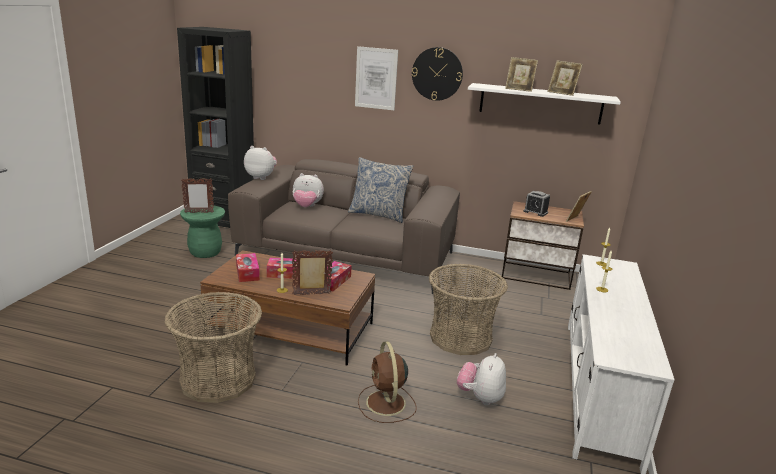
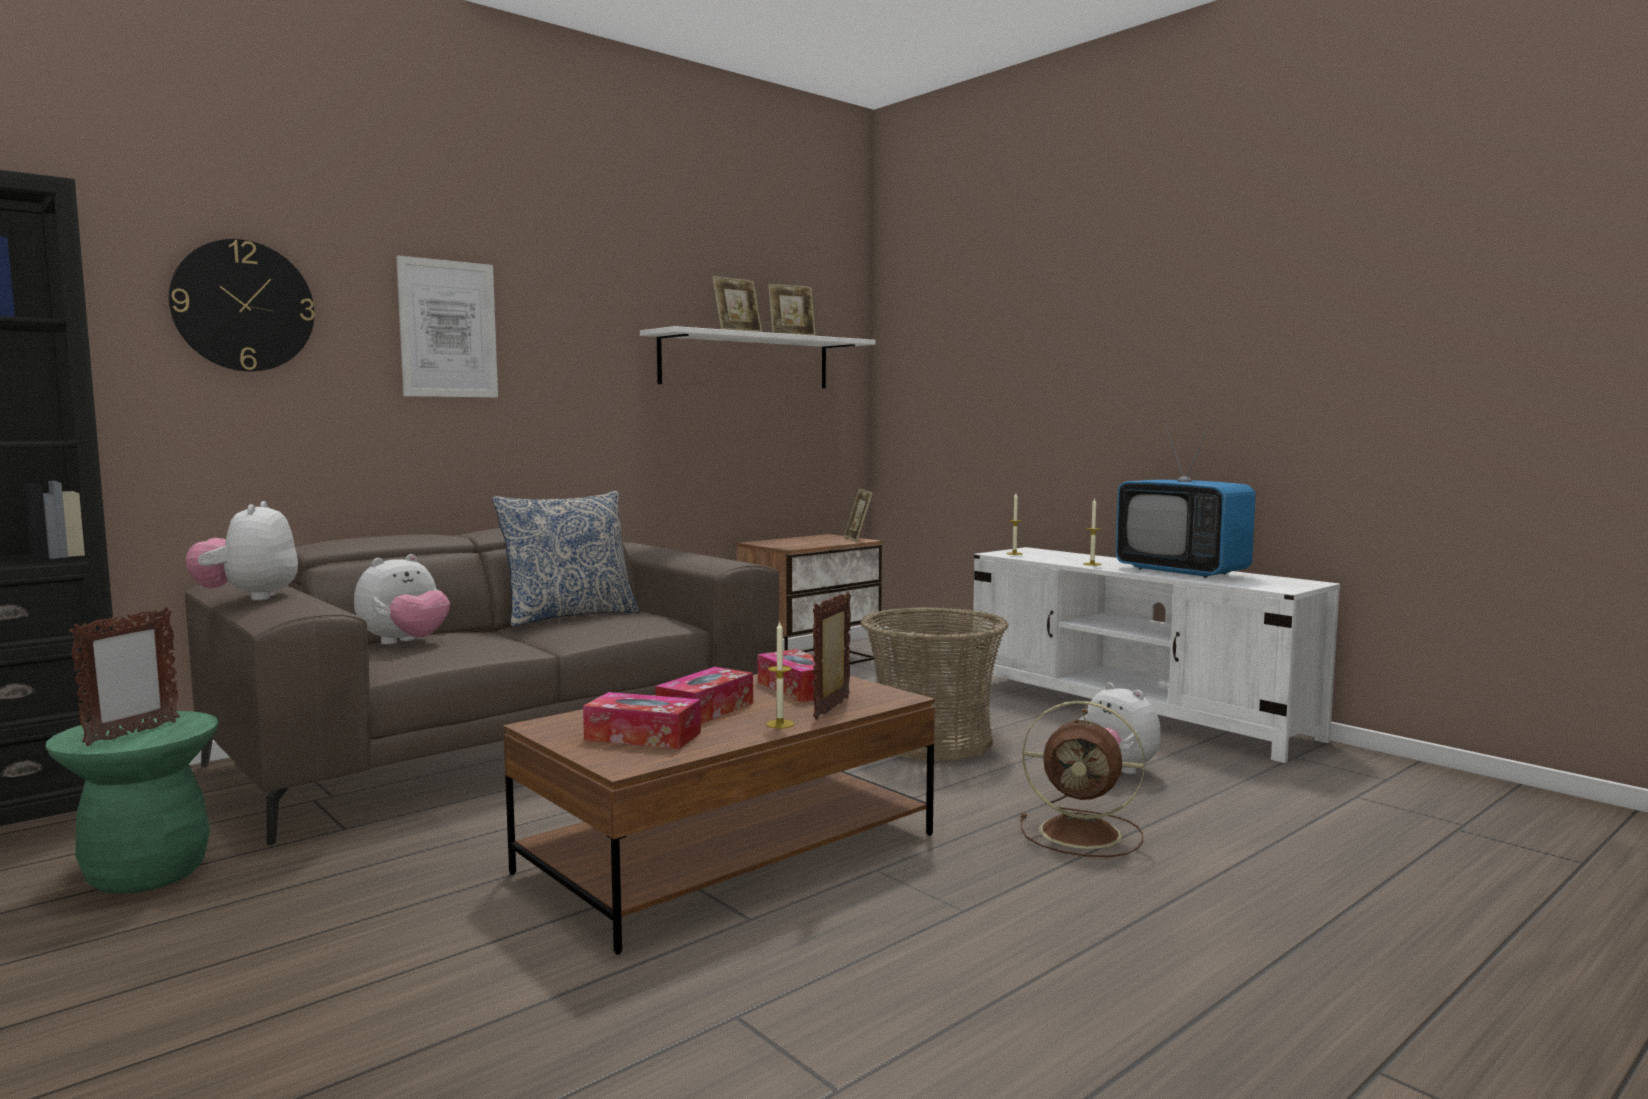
camera: 55 degrees left, 15 degrees down
basket [165,292,262,403] -> none
plush toy [244,146,277,180] -> plush toy turned 60 degrees counterclockwise [186,501,298,601]
wall clock [412,47,463,101] -> wall clock moved to [169,239,315,372]
alarm clock [523,191,550,217] -> none
none -> television [1116,421,1256,578]

